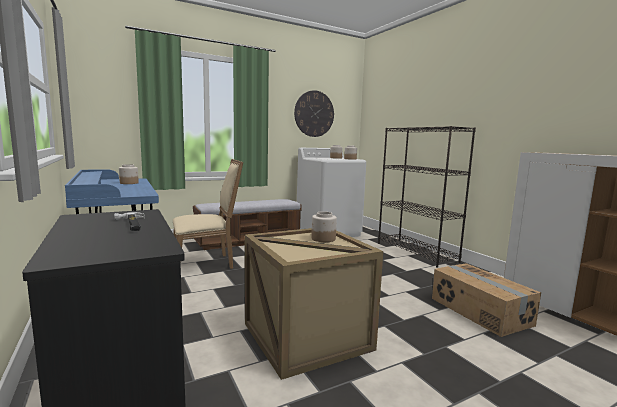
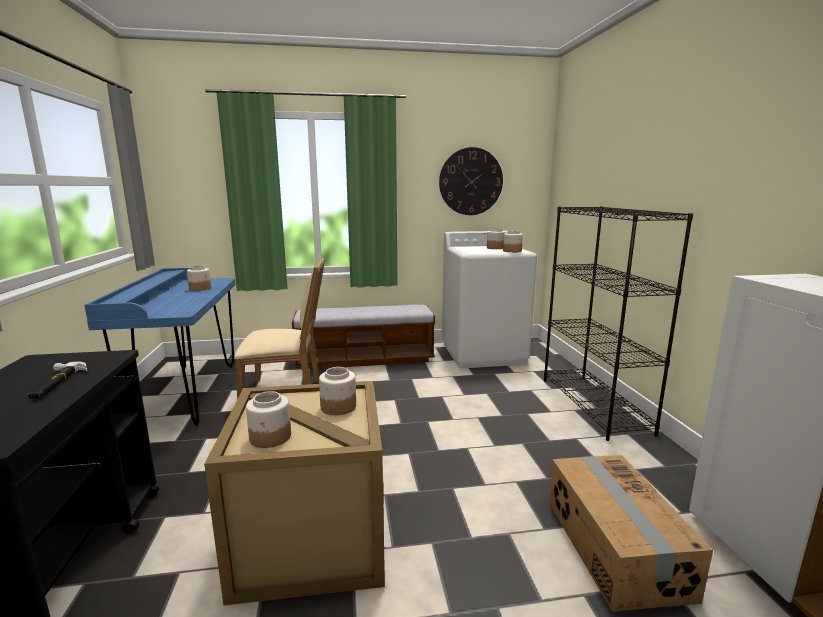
camera: 20 degrees right, 5 degrees up
none -> jar [246,391,291,448]

